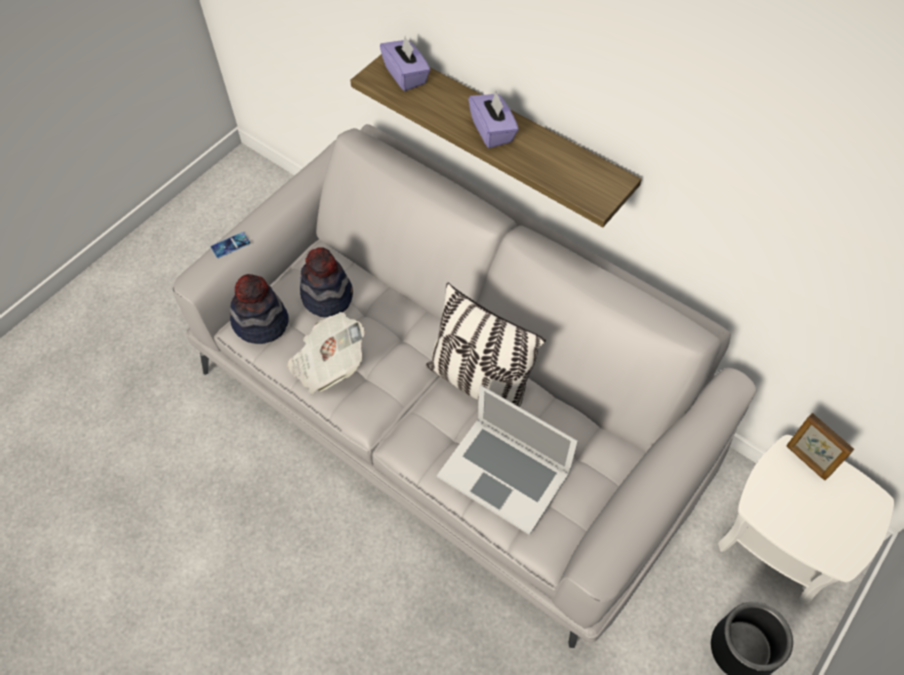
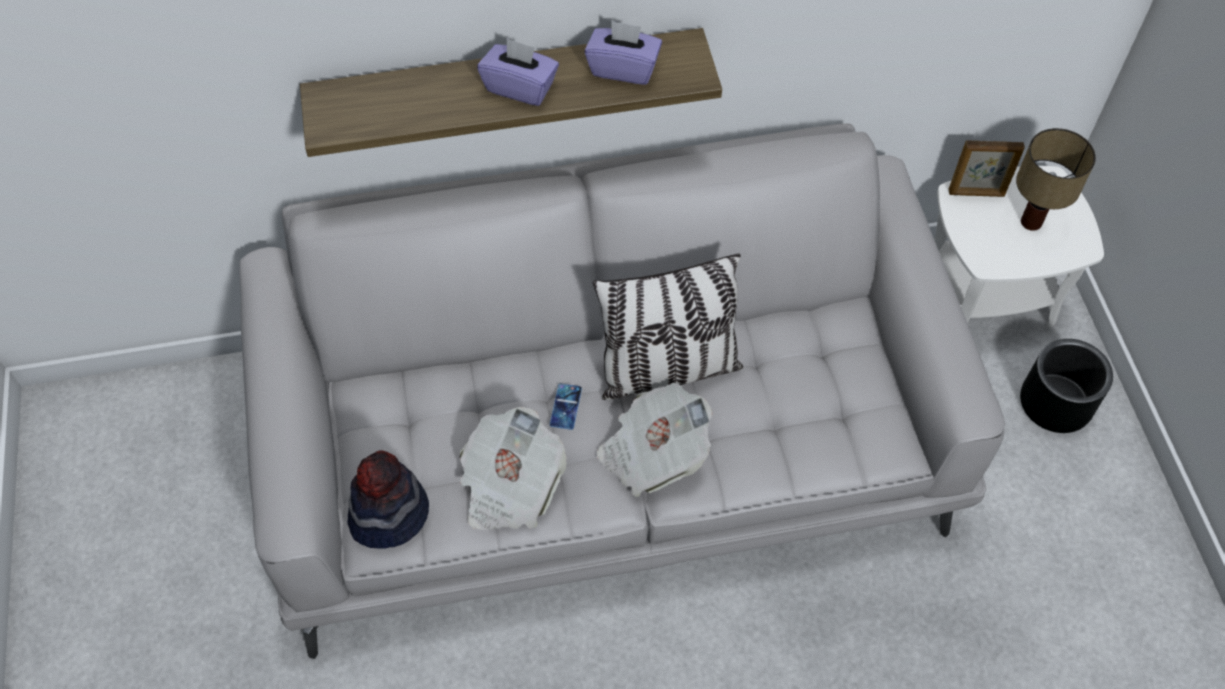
camera: 50 degrees left, 0 degrees up
phone [211,232,250,258] -> phone moved to [550,383,582,430]
hat [300,247,353,317] -> none
purple tissue box [380,36,431,91] -> purple tissue box moved to [584,20,662,85]
laptop [437,385,578,535] -> none
none -> newspaper [597,383,713,497]
none -> table lamp [1016,128,1096,231]

